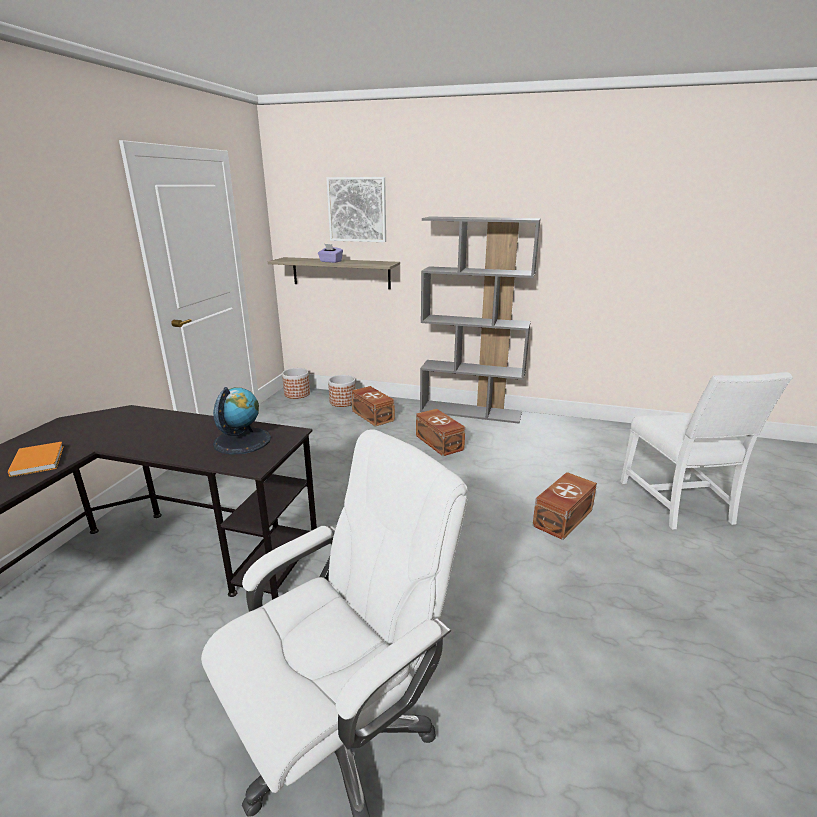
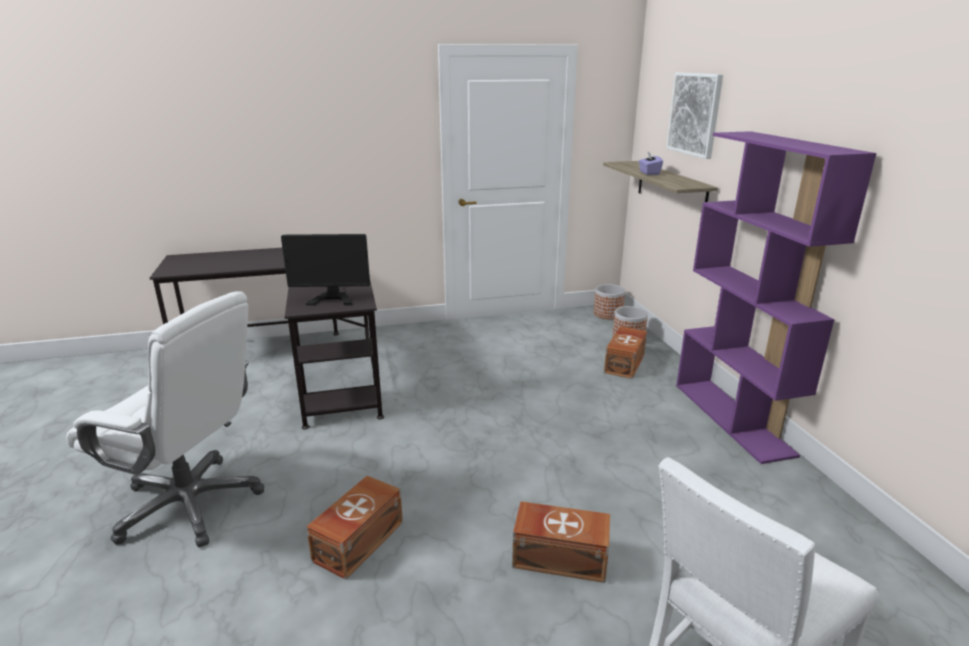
camera: 60 degrees right, 0 degrees up
orange book [8,442,64,477] -> none
globe [213,387,271,455] -> monitor [281,234,370,305]
brown storage box [416,409,465,456] -> brown storage box moved to [306,476,403,579]
grey bookcase [420,216,541,424] -> purple bookcase [676,131,877,464]

